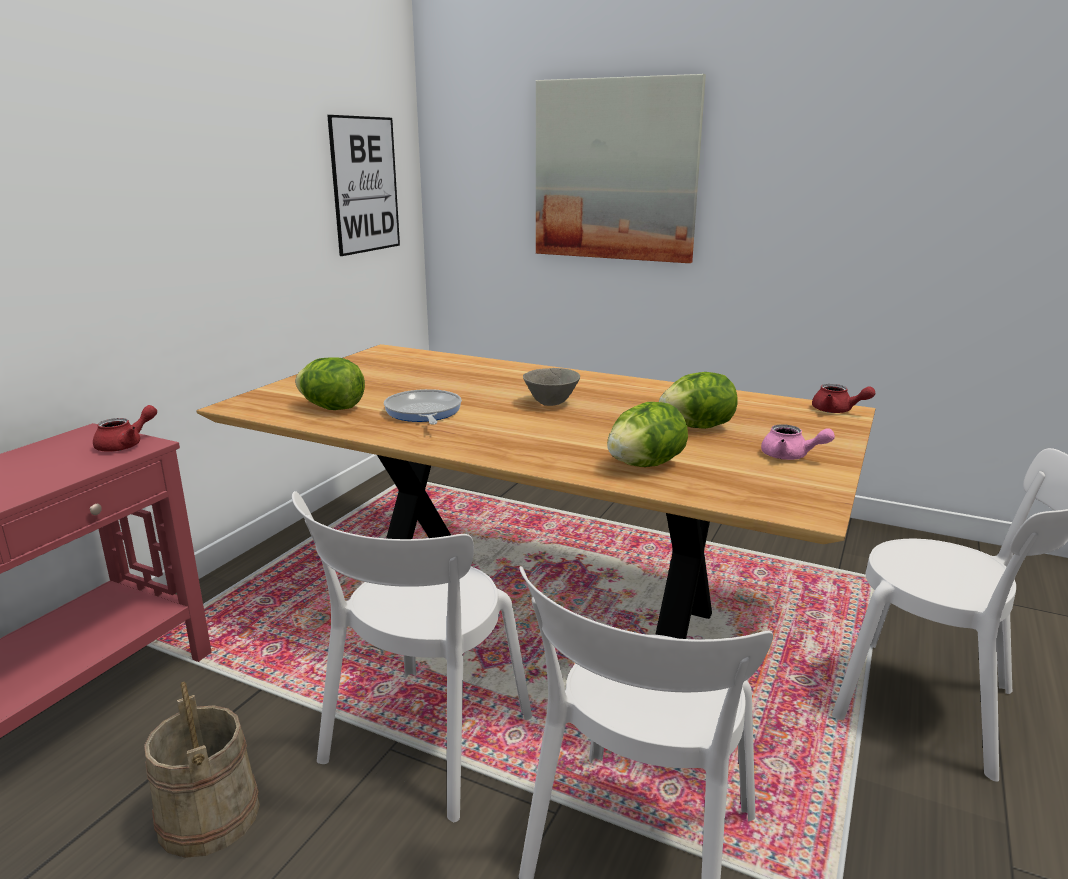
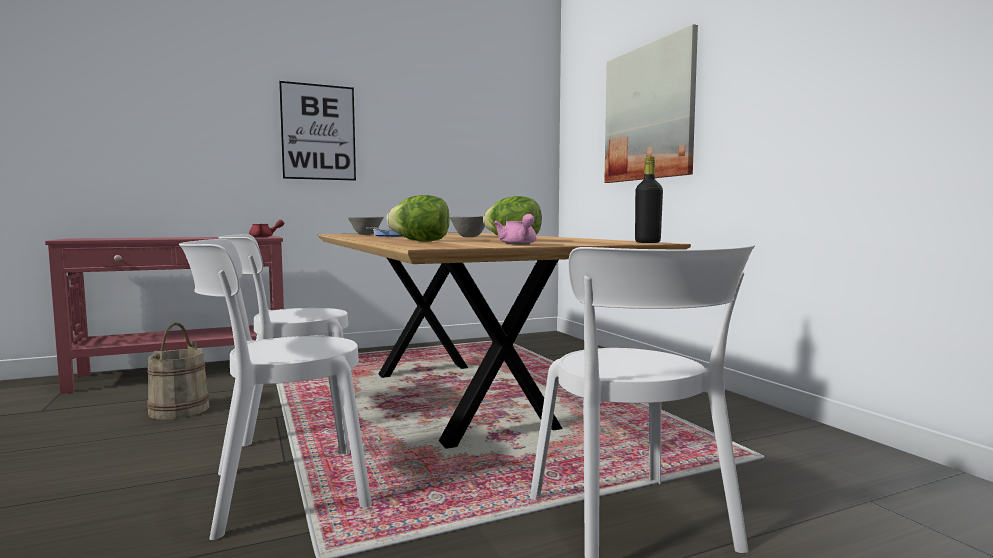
camera: 40 degrees right, 15 degrees down
lettuce [295,357,365,410] -> grey bowl [348,217,384,235]
picture [327,115,400,256] -> picture moved to [279,81,356,181]
red teapot [812,384,875,413] -> black bottle [635,157,663,243]

